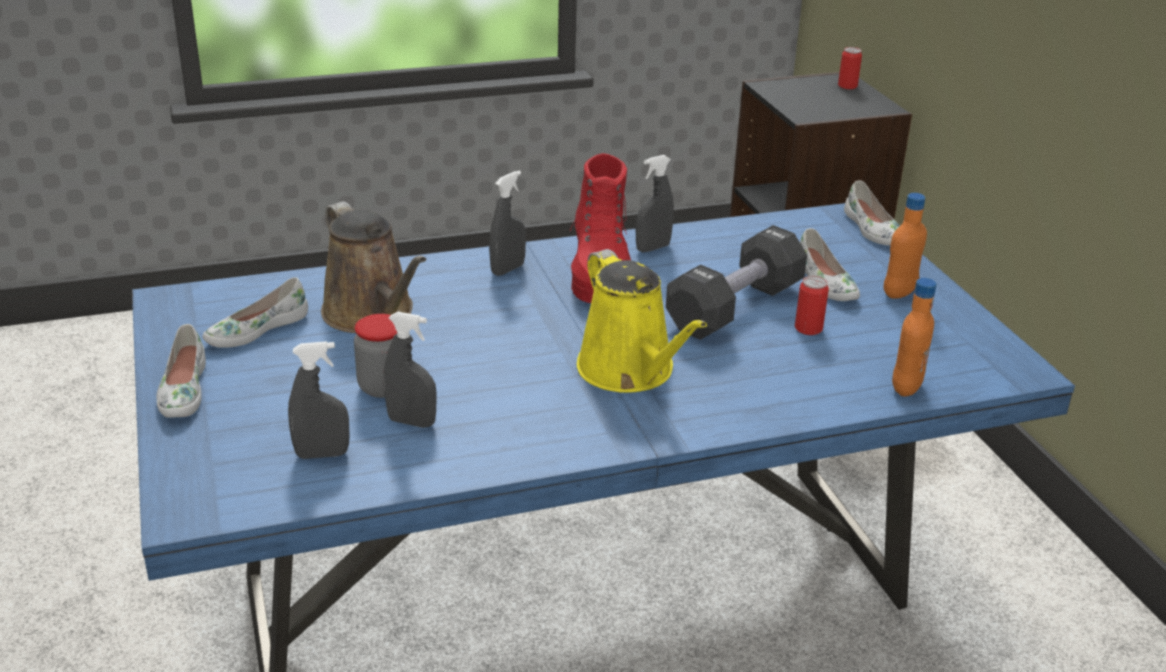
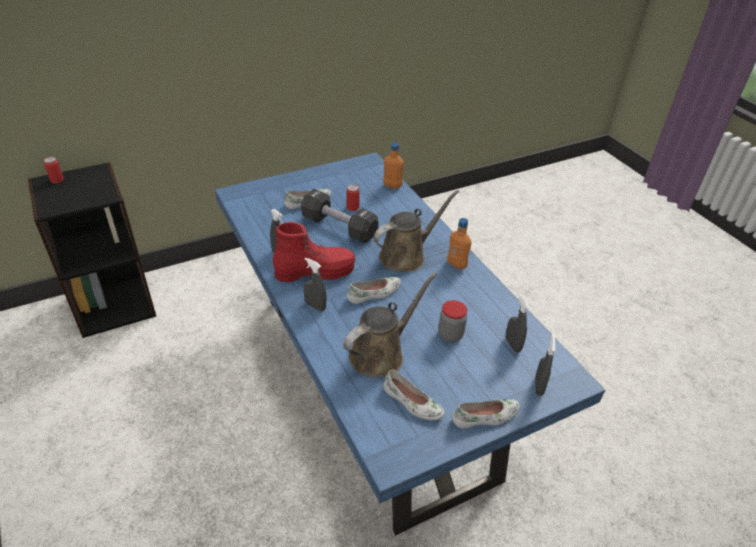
camera: 100 degrees left, 10 degrees up
grey spray bottle [384,312,436,428] -> grey spray bottle moved to [535,333,555,396]
yellow watering can [577,249,707,393] -> brown watering can [374,190,459,271]
white shoe [844,180,900,246] -> white shoe moved to [347,277,401,304]
orange bottle [883,193,927,299] -> orange bottle moved to [447,218,471,269]

